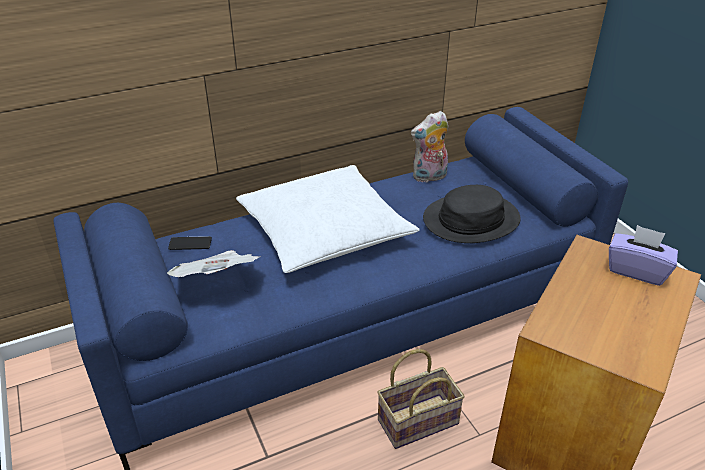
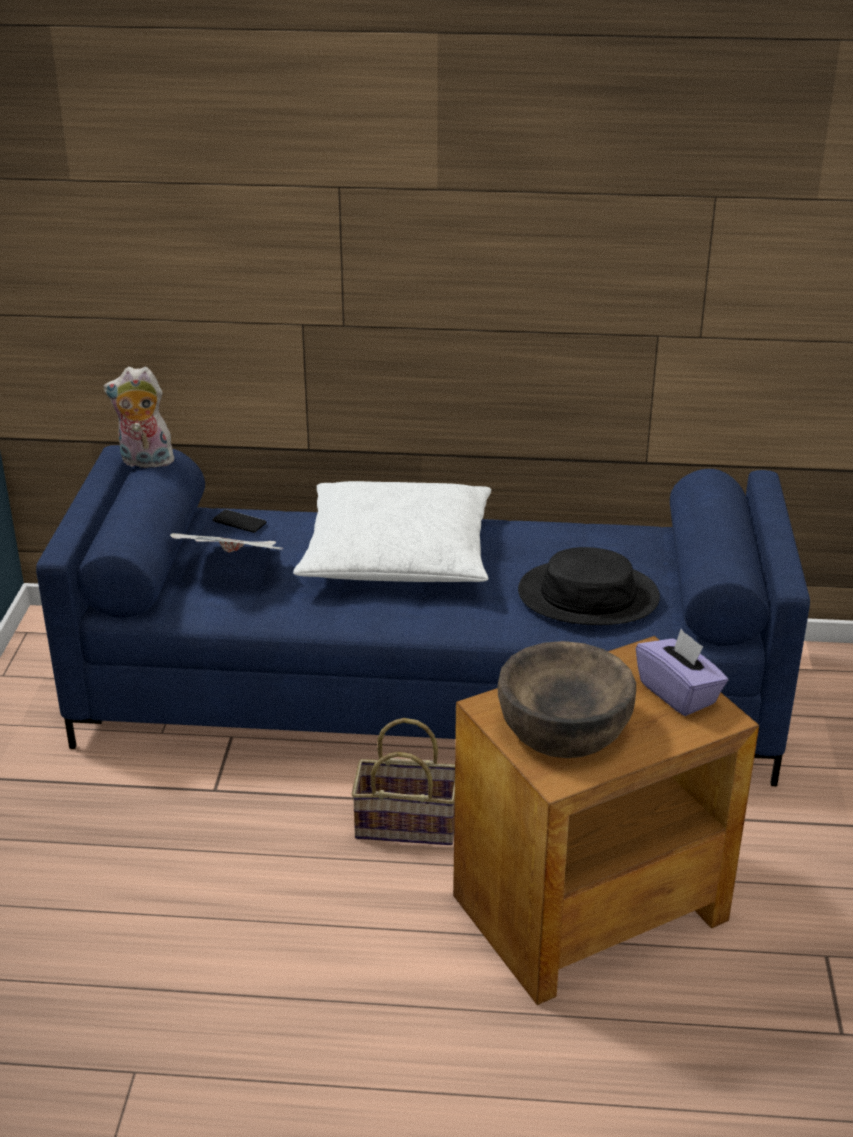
camera: 30 degrees right, 5 degrees down
plush toy [411,111,448,183] -> plush toy moved to [104,367,174,468]
none -> brown bowl [497,641,636,758]

